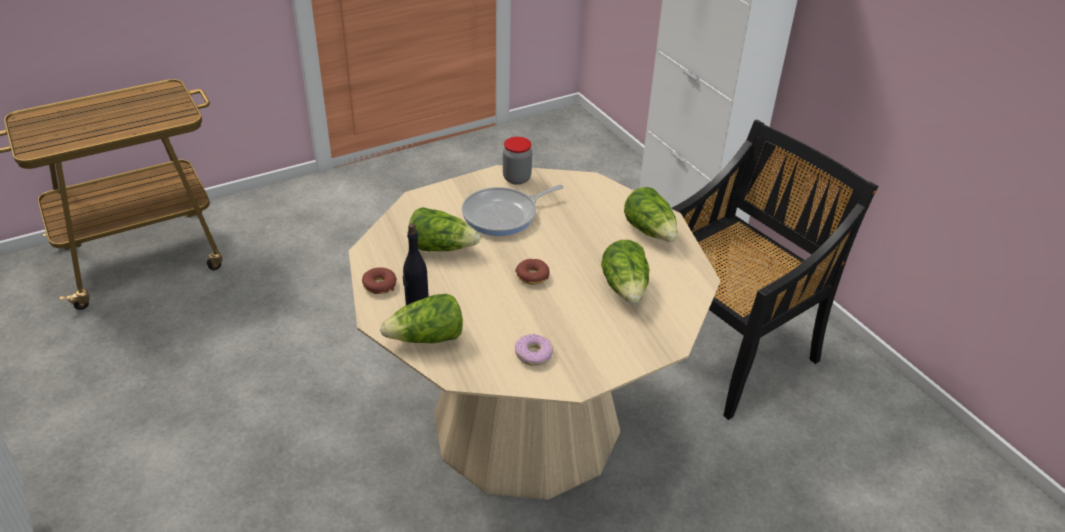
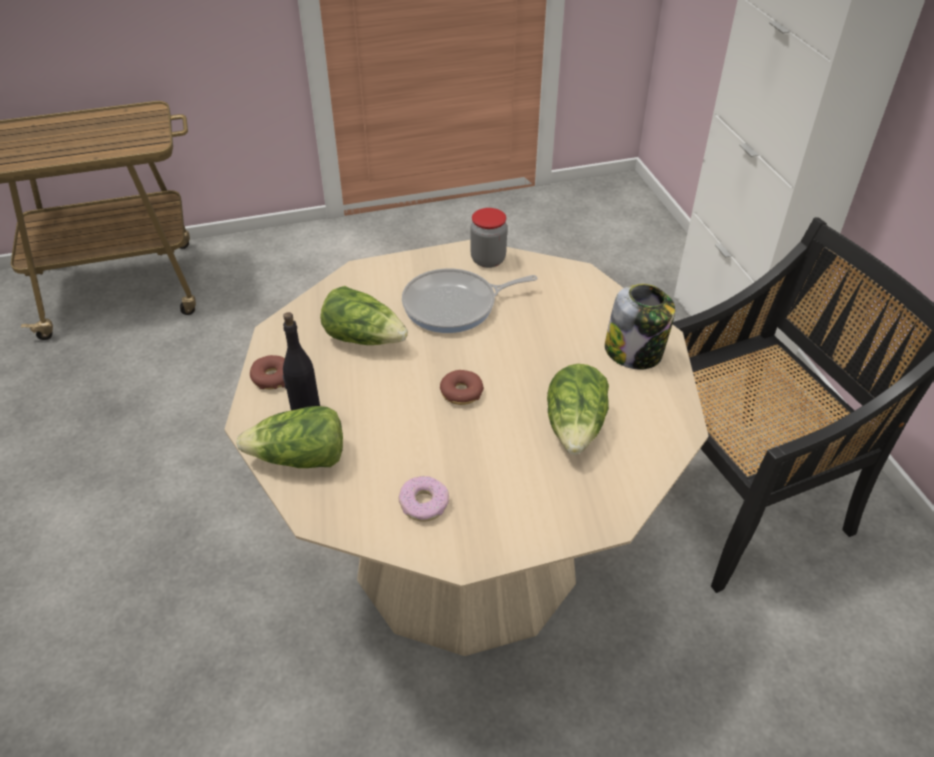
camera: 15 degrees right, 5 degrees up
lettuce [624,187,678,242] -> jar [605,284,675,370]

